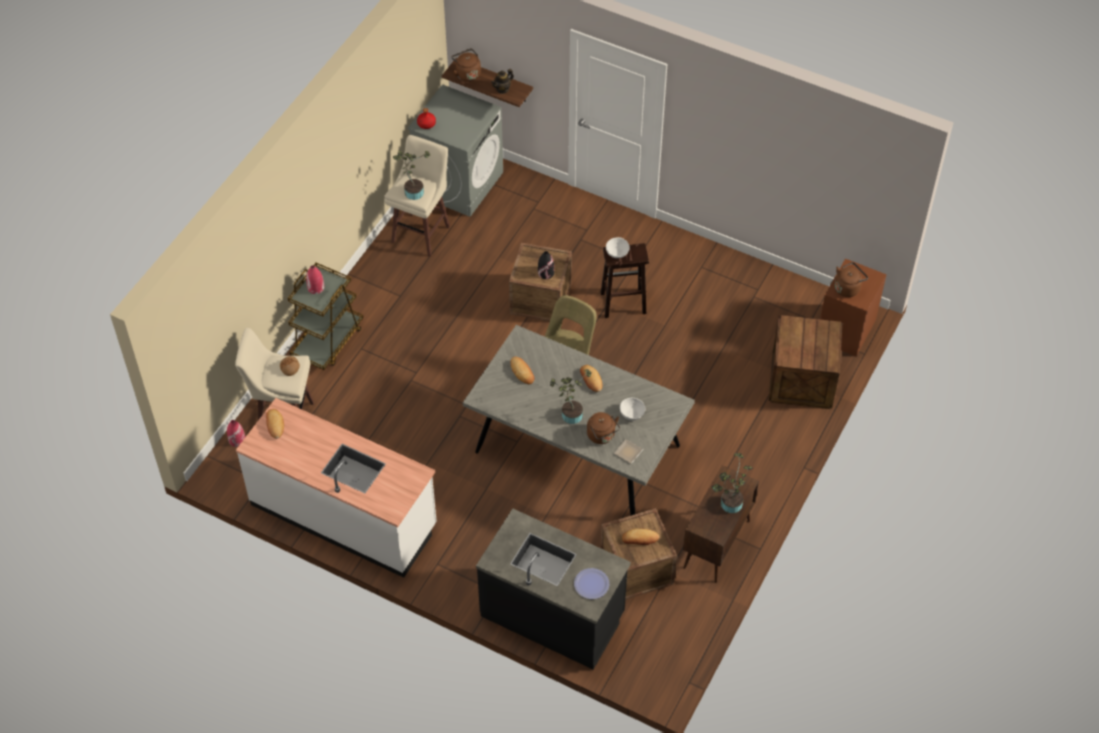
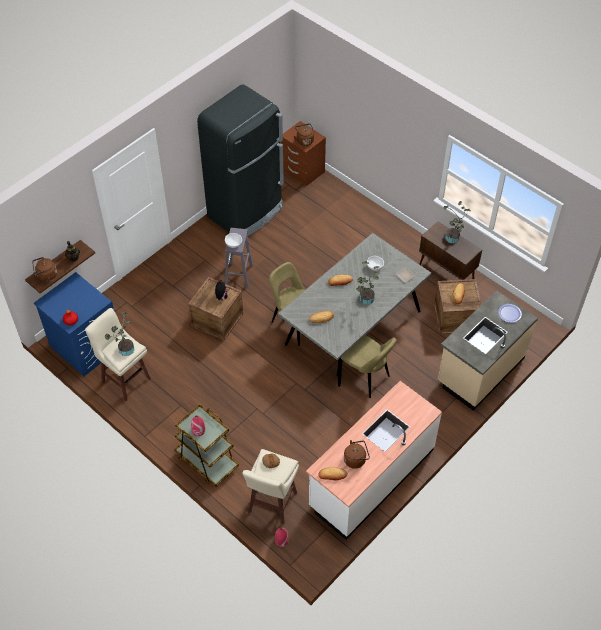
camera: 75 degrees left, 0 degrees up
grey washing machine [407,84,503,217] -> blue washing machine [34,272,114,376]
black counter [476,508,631,669] -> beige counter [438,290,538,411]
brown kettle [587,412,620,444] -> brown kettle moved to [344,440,370,469]
brown stool [601,243,649,318] -> grey stool [225,228,253,288]
crate [768,315,842,409] -> none
none -> black fridge [197,84,284,236]
none -> beige chair [336,335,397,398]

